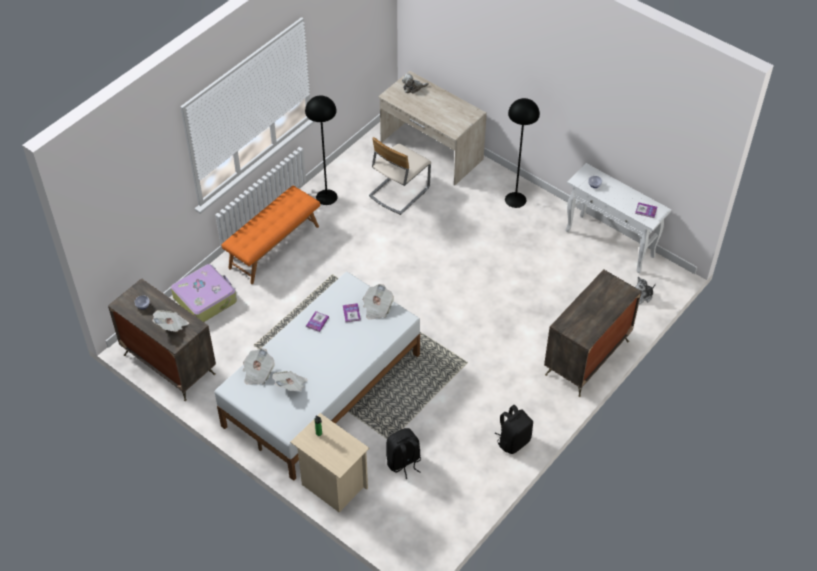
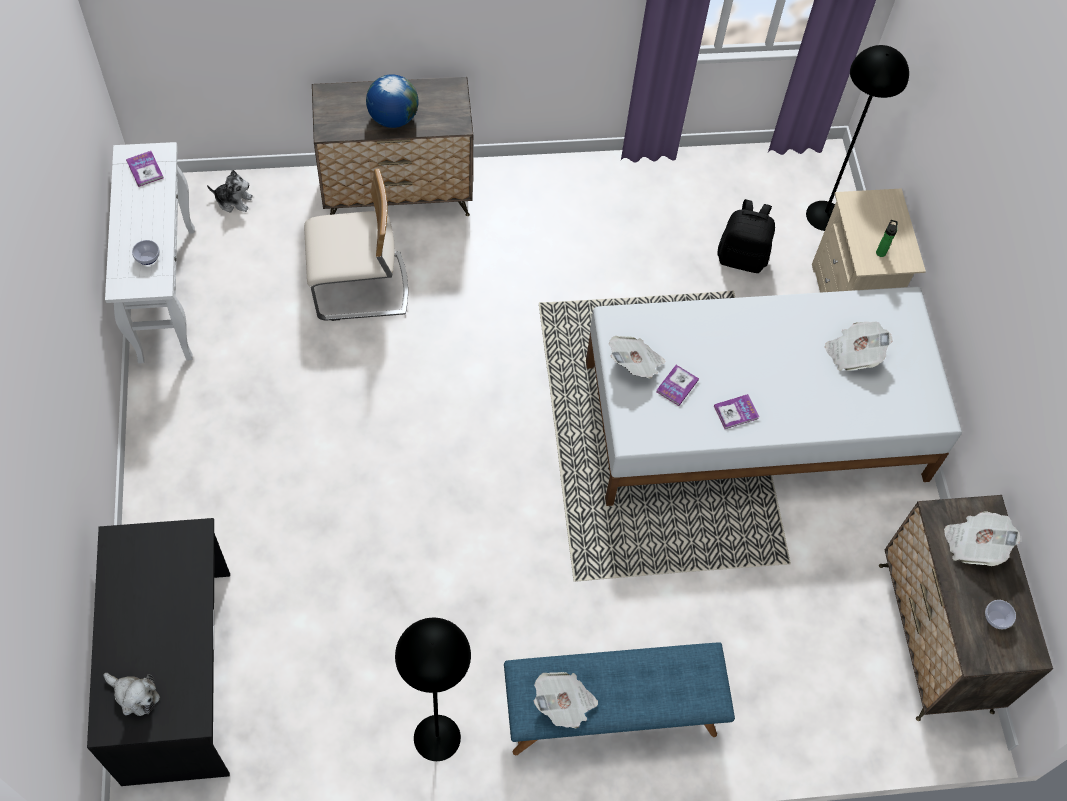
camera: 140 degrees left, 10 degrees up
suitcase [171,264,237,322] -> none
orange bench [221,186,320,284] -> blue bench [504,642,735,755]
newspaper [243,348,275,385] -> newspaper moved to [534,672,598,729]
beige chair [369,137,431,215] -> beige chair moved to [304,168,408,321]
beige desk [378,71,487,185] -> black desk [87,518,230,786]
black backpack [495,405,533,454] -> none
black floor lamp [505,98,540,208] -> black floor lamp moved to [806,45,909,231]
none -> globe [366,74,419,128]

